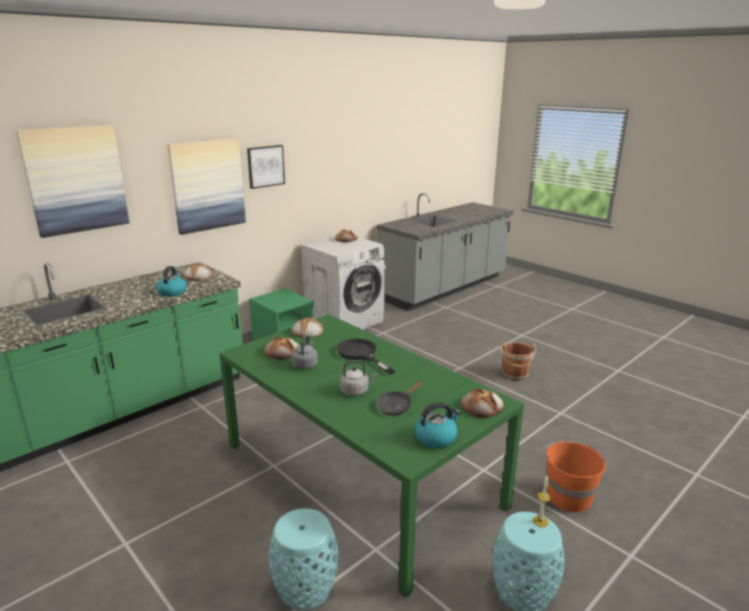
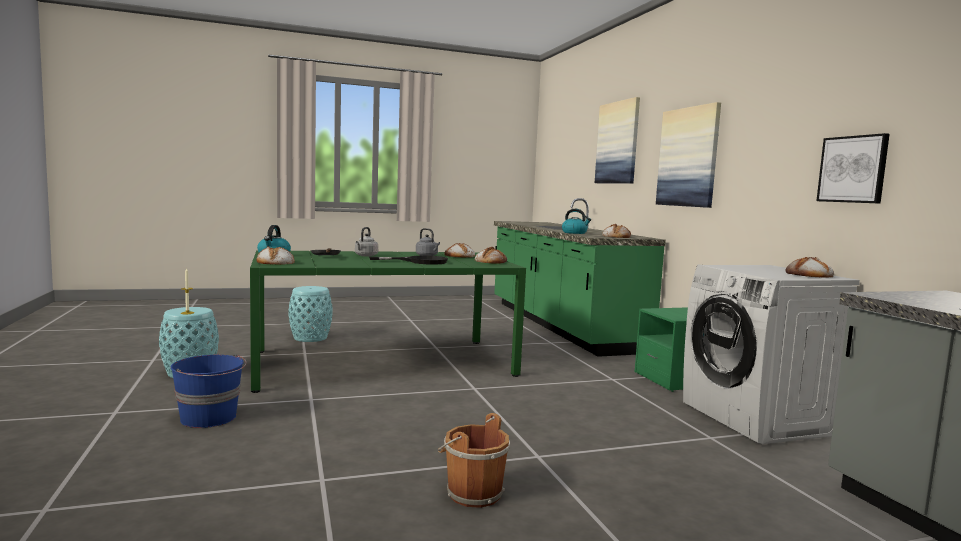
camera: 115 degrees right, 15 degrees down
picture [247,145,285,189] -> picture moved to [816,133,890,204]
orange bucket [545,441,606,512] -> blue bucket [170,354,247,428]

